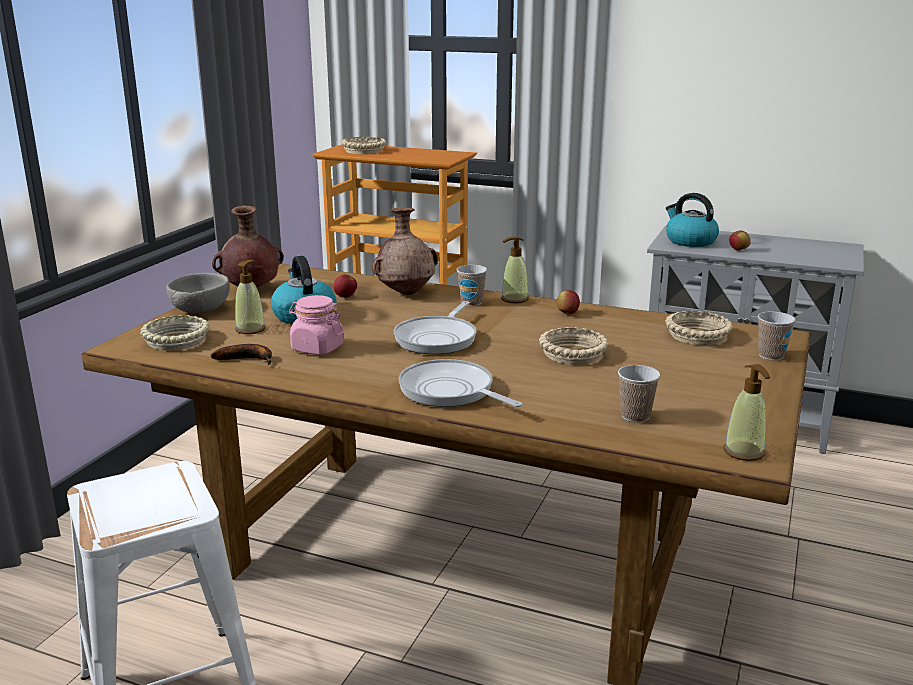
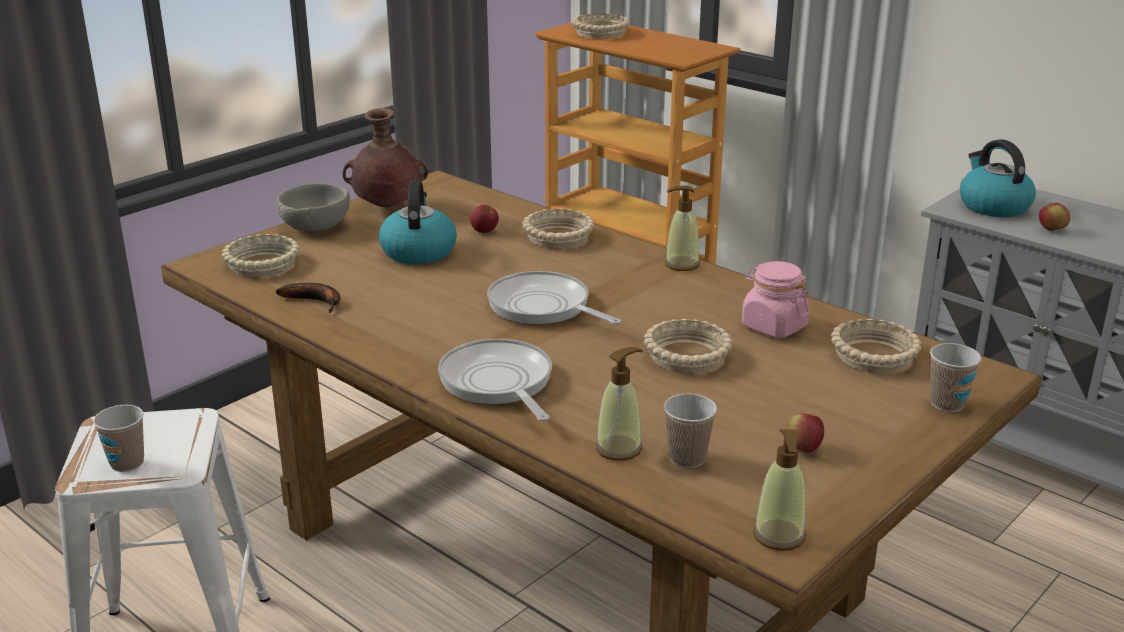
camera: 20 degrees right, 5 degrees up
soap dispenser [235,260,266,334] -> soap dispenser moved to [596,347,643,461]
pink jar [289,295,344,355] -> pink jar moved to [742,261,809,338]
brown vase [372,207,438,295] -> beige bowl [522,208,594,248]
frying pan [394,301,477,355] -> frying pan turned 90 degrees clockwise [487,271,621,325]
cup [457,265,487,306] -> cup moved to [93,405,144,472]
apple [557,290,580,314] -> apple moved to [786,413,824,453]

